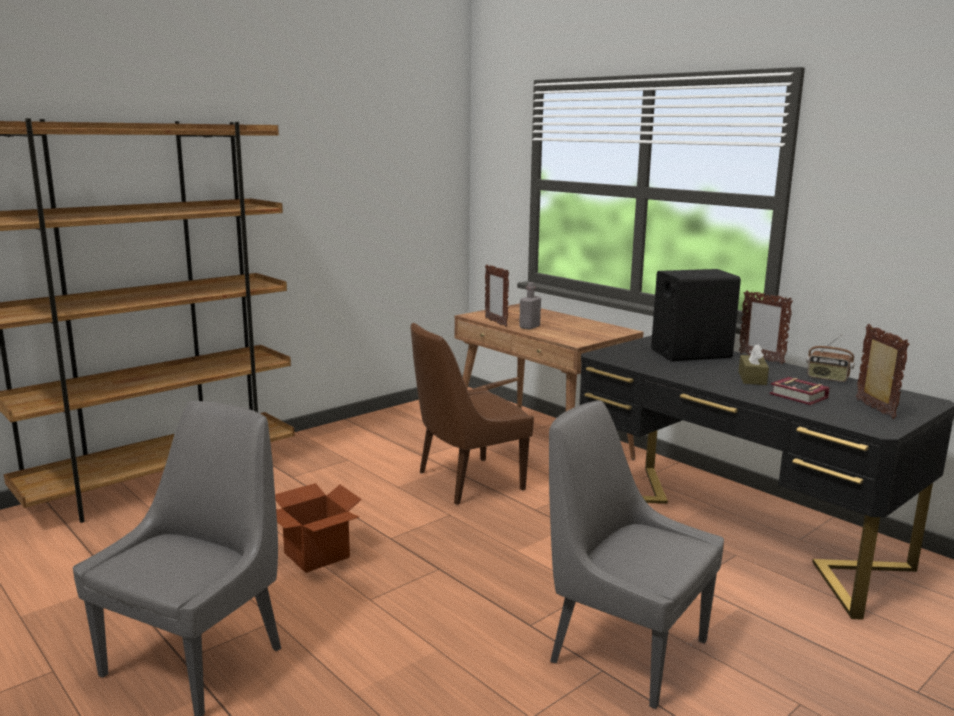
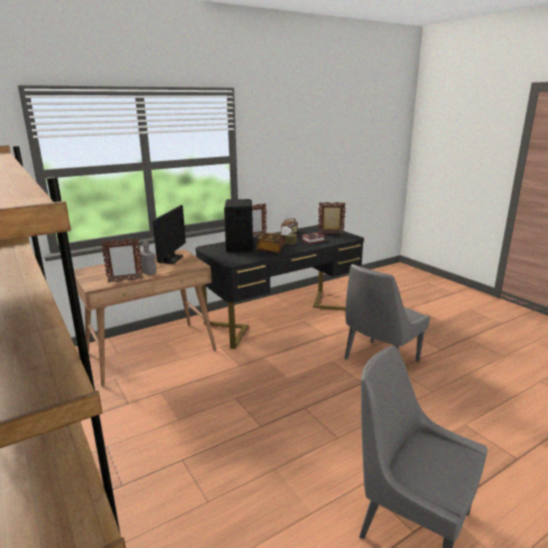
camera: 80 degrees left, 5 degrees up
cardboard box [275,483,362,573] -> none
brown chair [411,323,534,505] -> none
none -> monitor [153,205,186,264]
none -> book [256,232,285,254]

